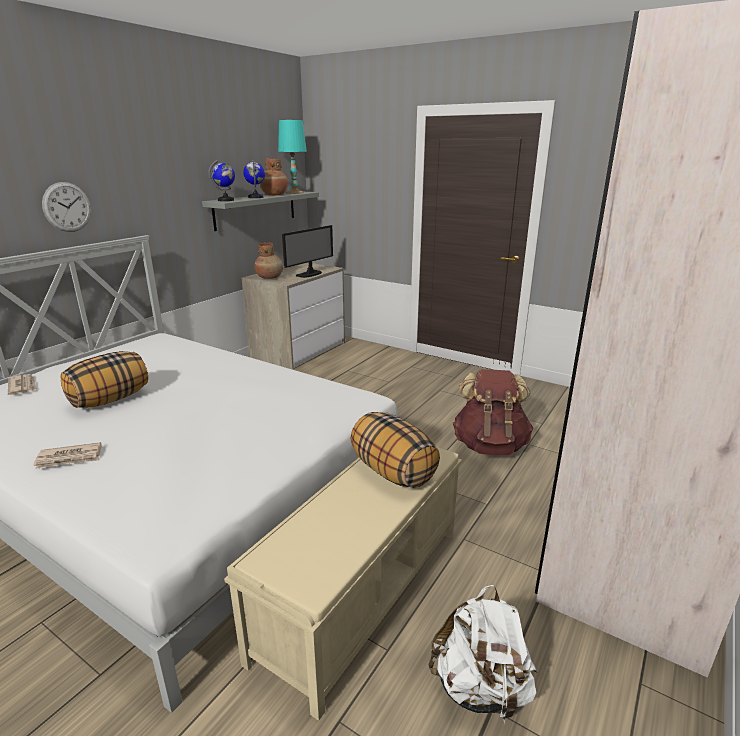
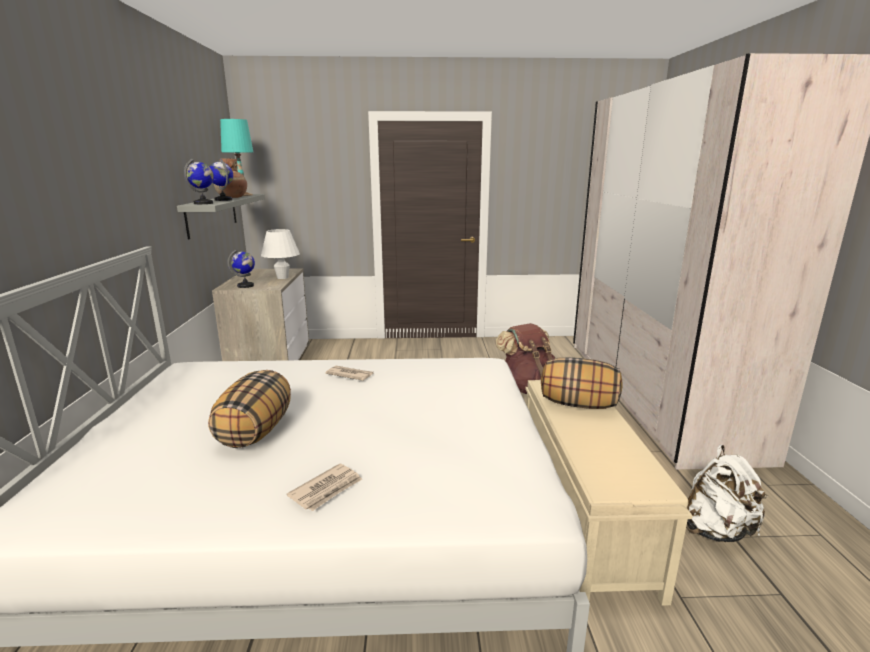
camera: 35 degrees left, 5 degrees down
newspaper [8,374,37,395] -> newspaper moved to [325,366,373,381]
wall clock [42,182,91,232] -> none
brown vase [254,243,283,279] -> globe [228,249,255,288]
monitor [282,225,333,278] -> white table lamp [261,229,300,279]

